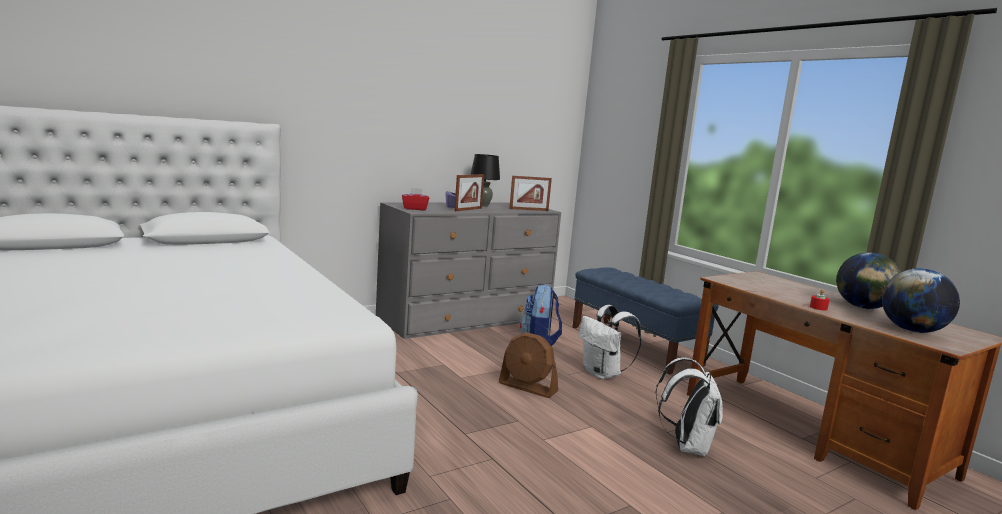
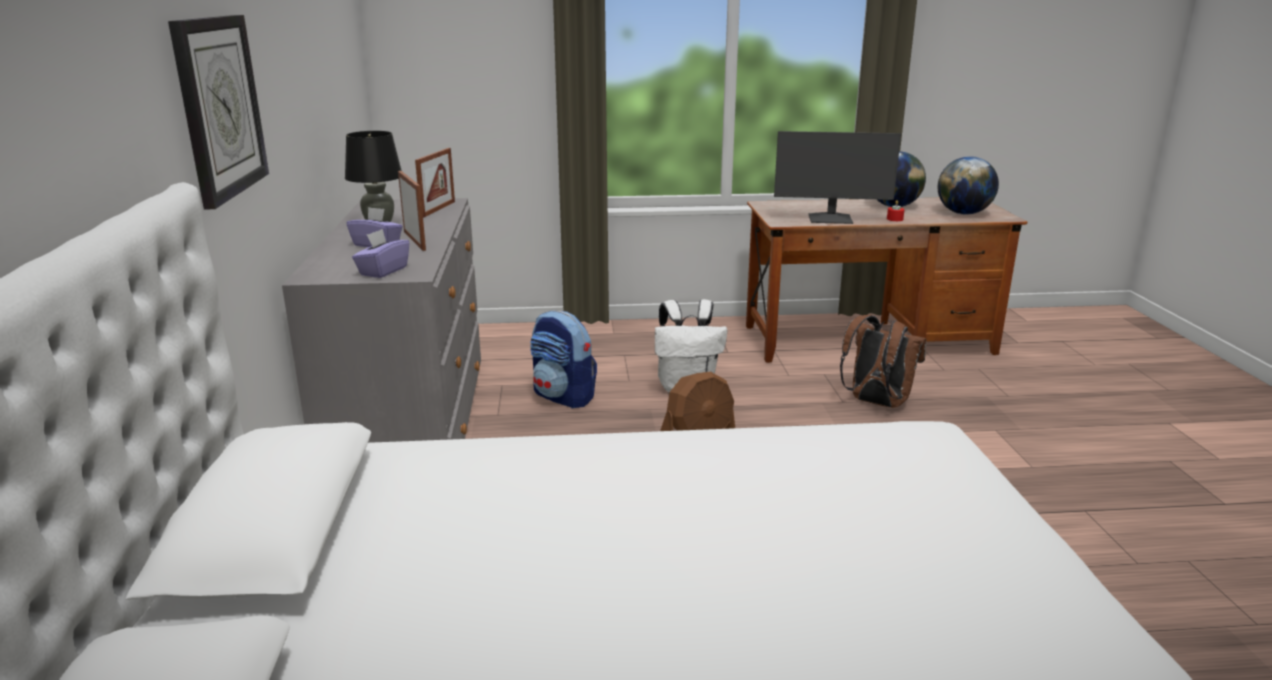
camera: 60 degrees left, 10 degrees up
red tissue box [402,188,429,210] -> purple tissue box [352,229,409,278]
blue bench [573,267,718,374] -> none
white backpack [655,357,723,457] -> brown backpack [840,315,926,408]
none -> wall clock [168,15,269,209]
none -> monitor [774,131,901,224]

